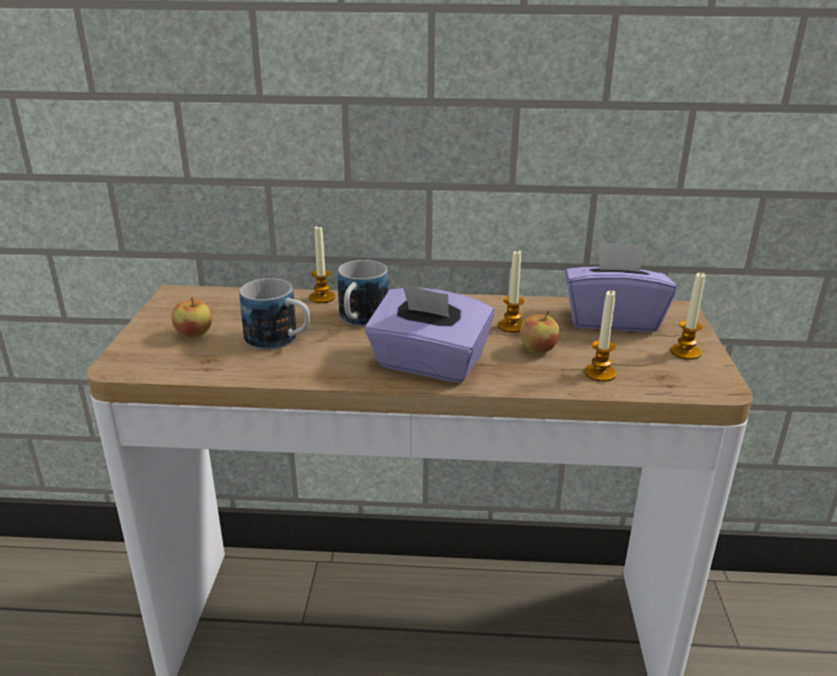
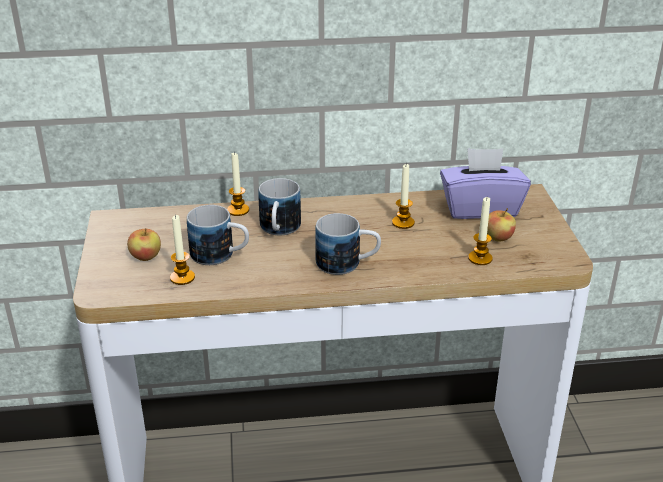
camera: 10 degrees left, 5 degrees up
purple tissue box [365,284,494,383] -> mug [315,213,381,275]
apple [520,310,560,354] -> apple moved to [487,208,516,242]
candle [670,271,705,360] -> candle moved to [170,215,195,285]

